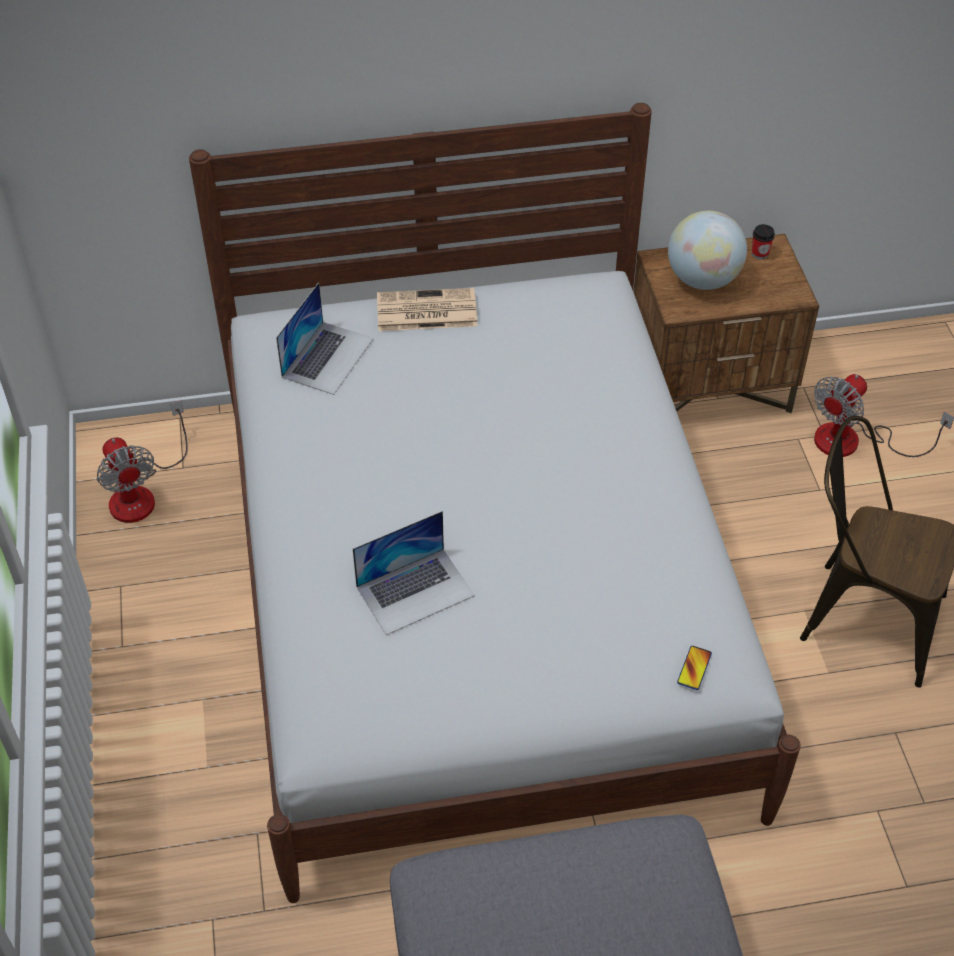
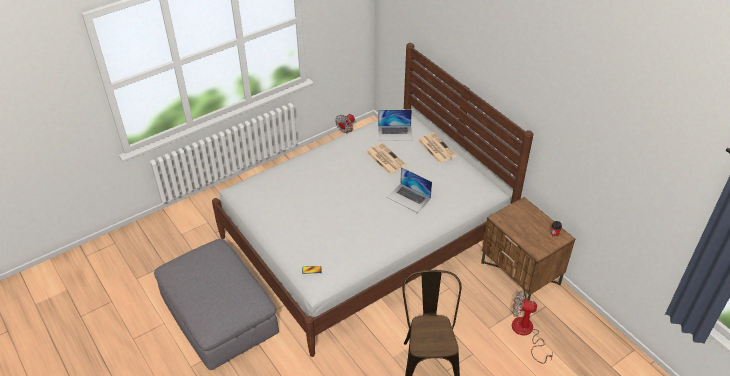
camera: 65 degrees right, 5 degrees down
laptop [353,511,475,635] -> laptop moved to [387,167,432,213]
globe [668,211,747,290] -> none
none -> newspaper [366,143,407,175]

